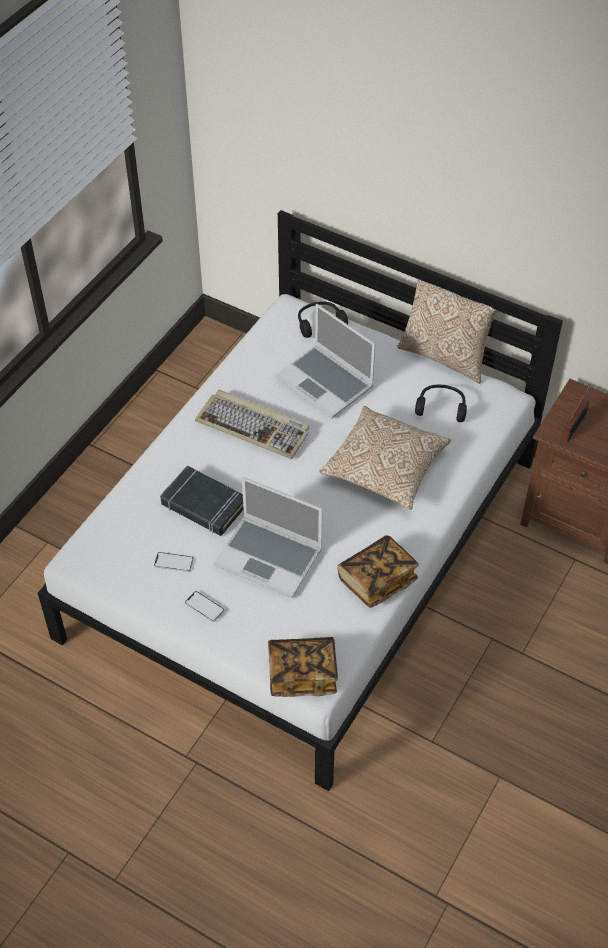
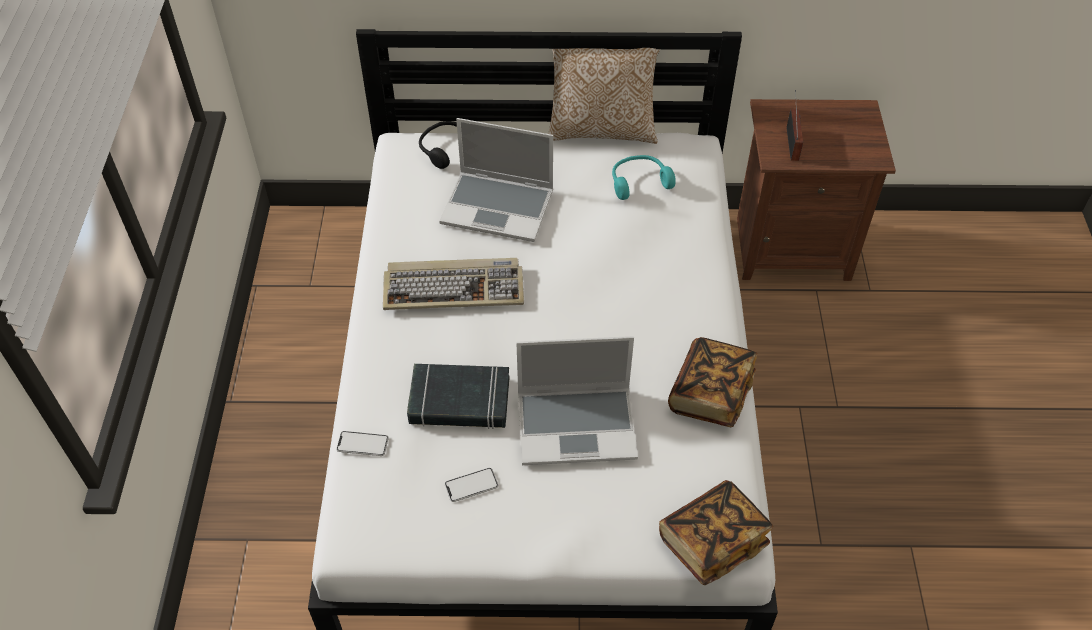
camera: 30 degrees left, 0 degrees up
phone [185,591,224,622] -> phone moved to [336,431,389,456]
pillow [320,406,451,510] -> none
black headphones [415,385,467,422] -> turquoise headphones [612,155,676,200]

